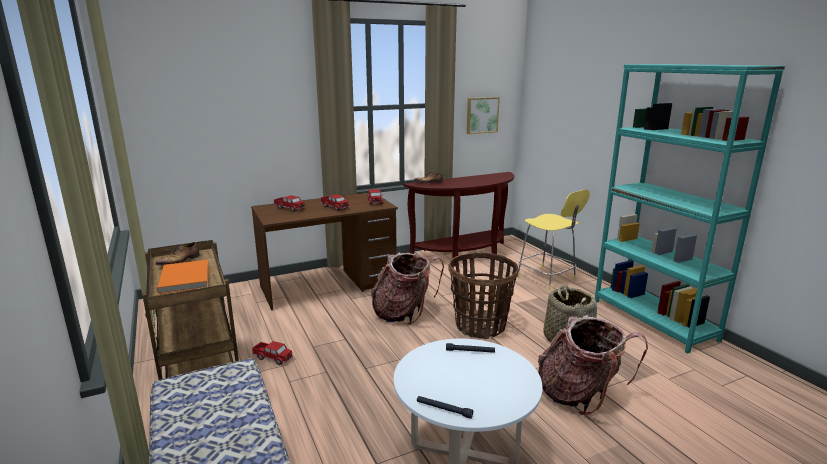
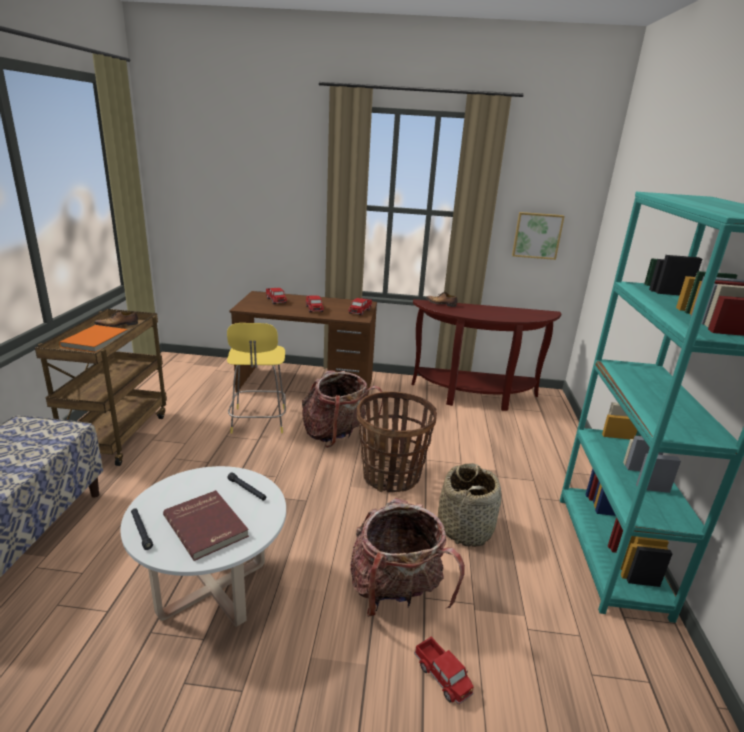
camera: 30 degrees right, 5 degrees up
toy truck [252,341,293,365] -> toy truck moved to [414,637,474,705]
yellow stool [517,189,590,290] -> yellow stool moved to [227,323,286,434]
none -> red book [163,490,249,561]

